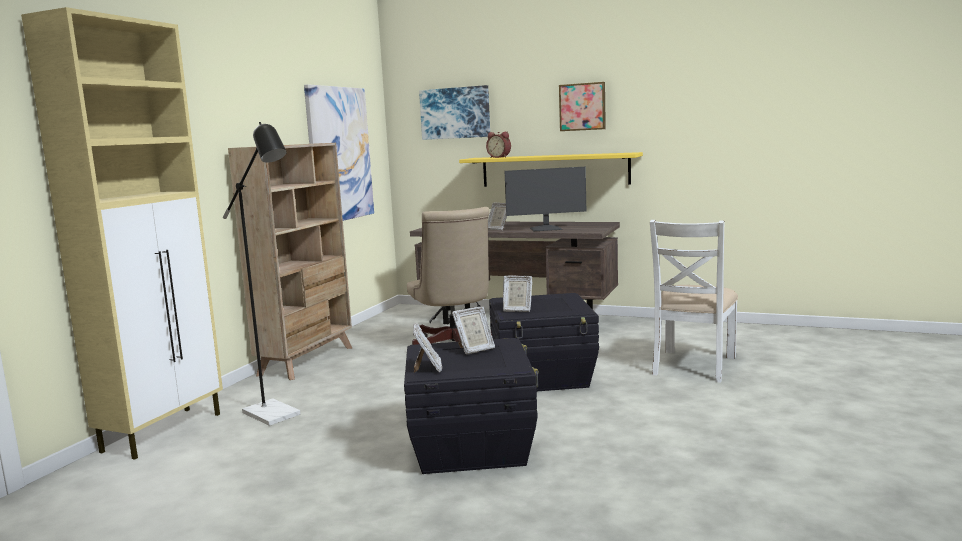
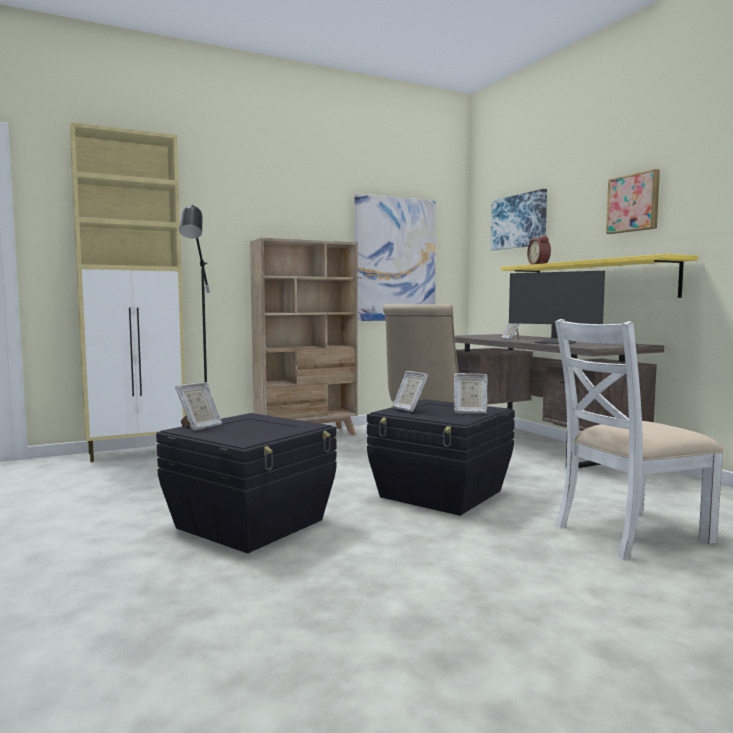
camera: 40 degrees right, 5 degrees down
picture frame [452,307,495,354] -> picture frame moved to [454,373,488,414]

